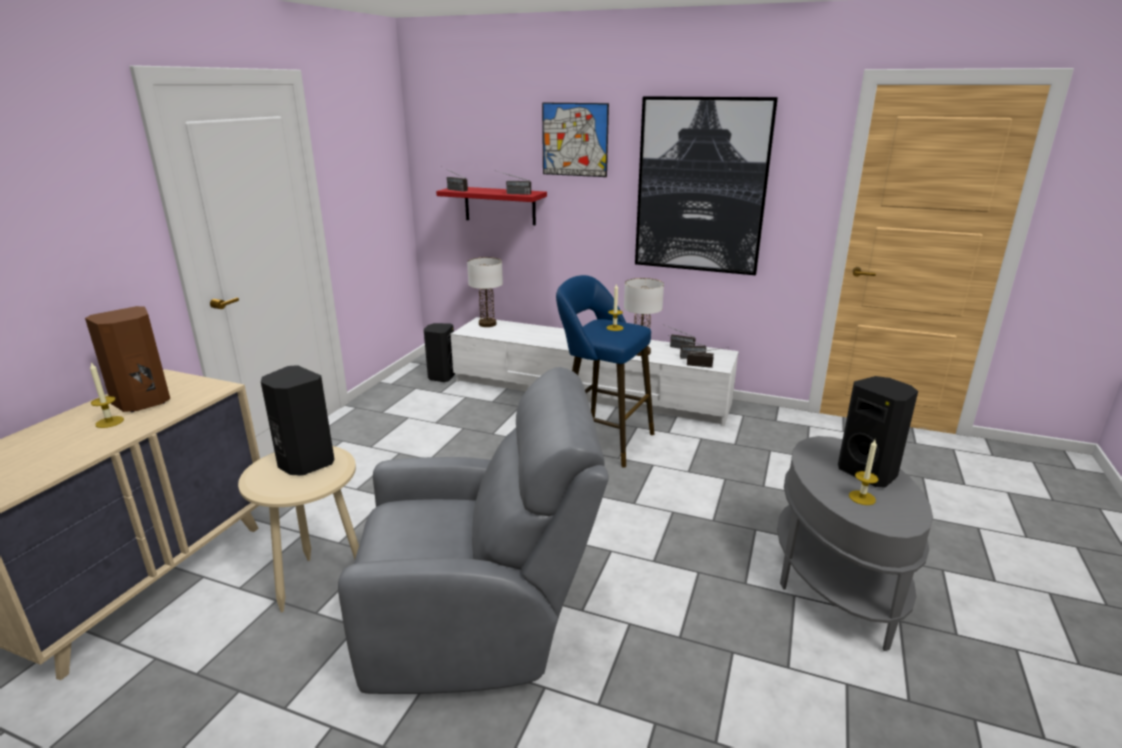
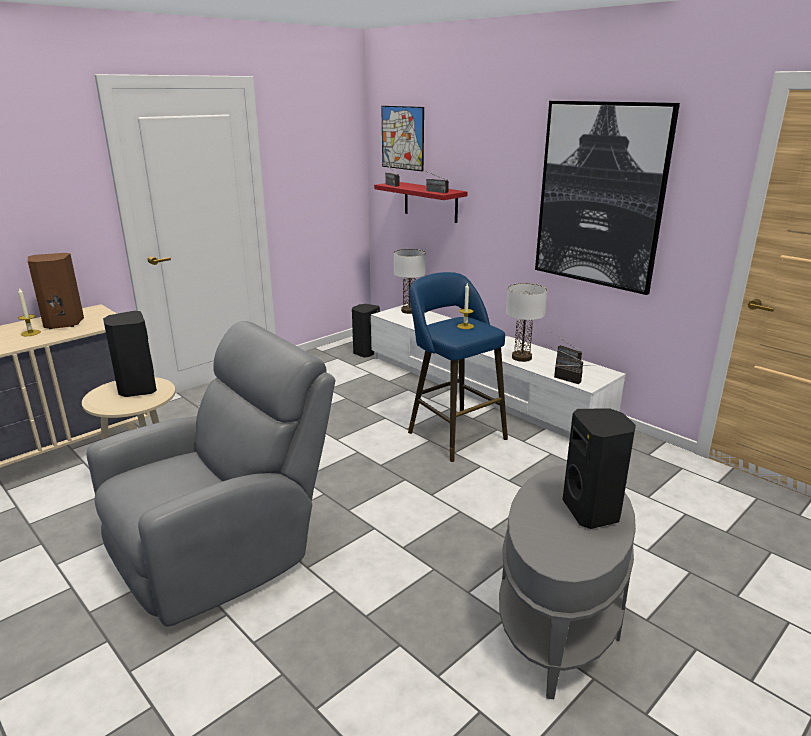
camera: 25 degrees right, 0 degrees up
grey armchair [338,367,609,694] -> grey armchair turned 60 degrees counterclockwise [87,321,335,627]
picture [542,103,609,177] -> picture moved to [381,106,424,172]
candle [849,440,879,505] -> none

